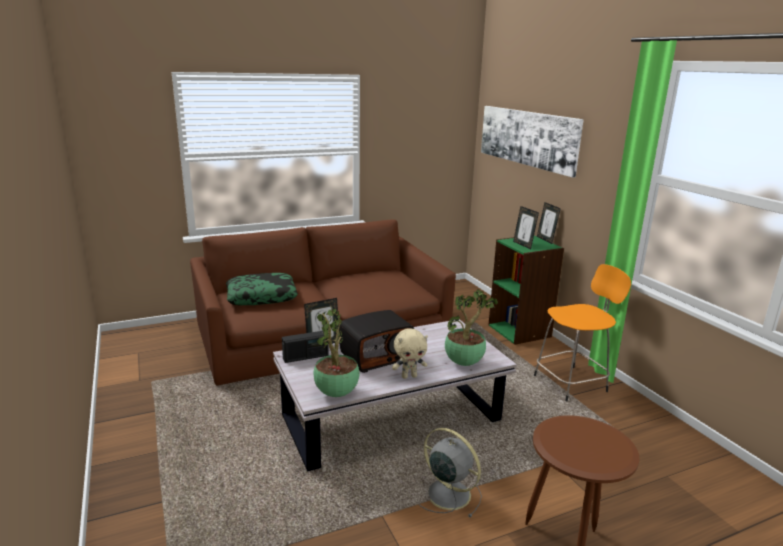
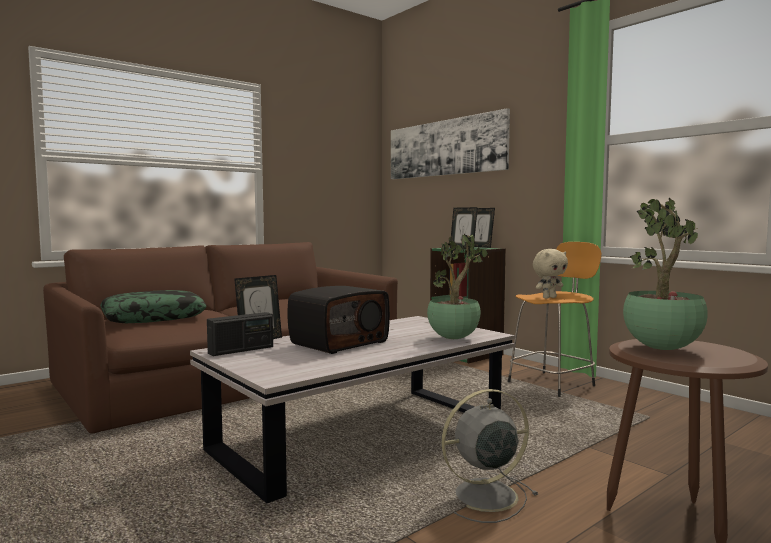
camera: 15 degrees left, 15 degrees down
potted plant [313,307,360,397] -> potted plant moved to [623,198,708,350]
beige plush toy [392,328,428,379] -> beige plush toy moved to [533,249,568,299]
grey fan [419,428,482,518] -> grey fan turned 45 degrees counterclockwise [442,389,539,523]

